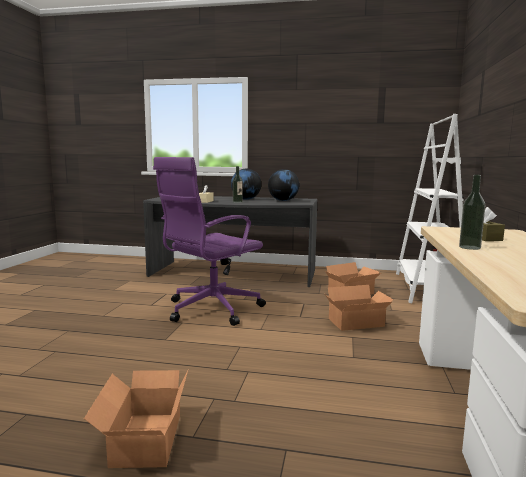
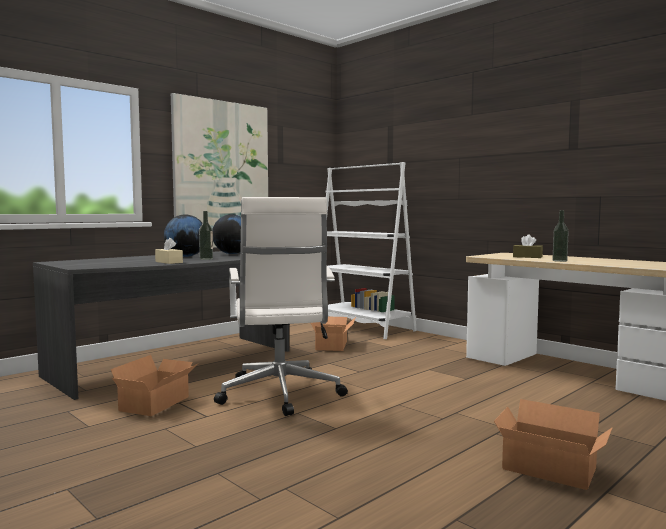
camera: 55 degrees left, 5 degrees down
purple office chair [153,157,266,326] -> white office chair [214,197,348,416]
cardboard box [325,285,393,331] -> cardboard box moved to [111,355,199,416]
none -> picture [171,93,268,248]

